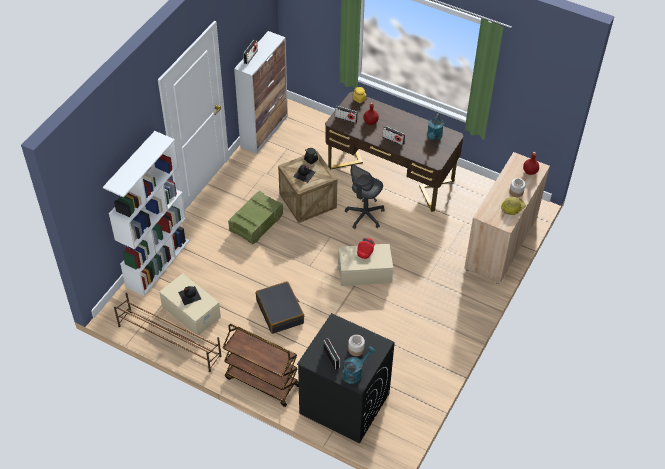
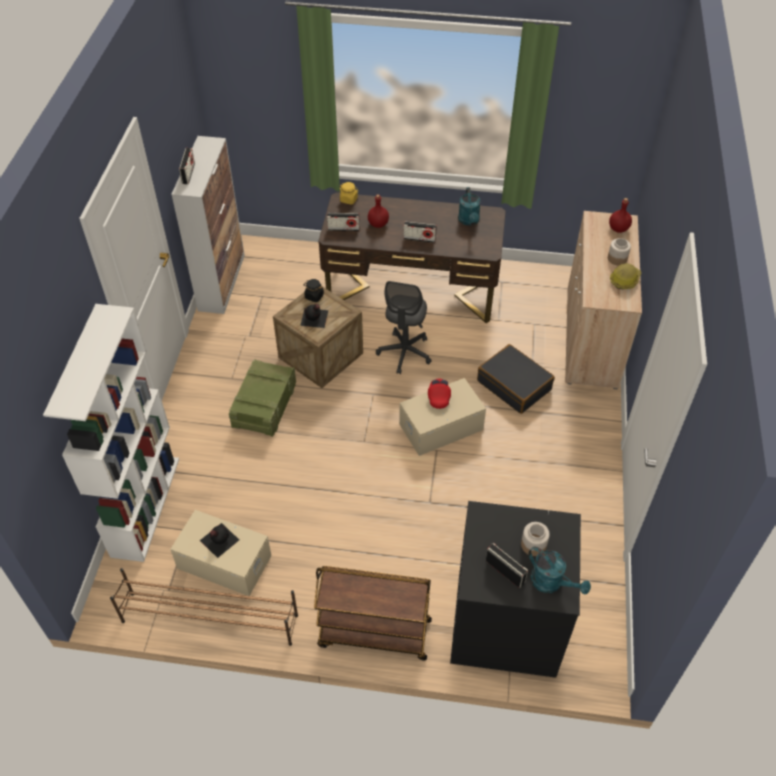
camera: 20 degrees left, 0 degrees up
black suitcase [256,281,304,334] -> black suitcase moved to [477,344,555,414]
turquoise watering can [341,346,375,384] -> turquoise watering can turned 105 degrees clockwise [529,546,591,595]

